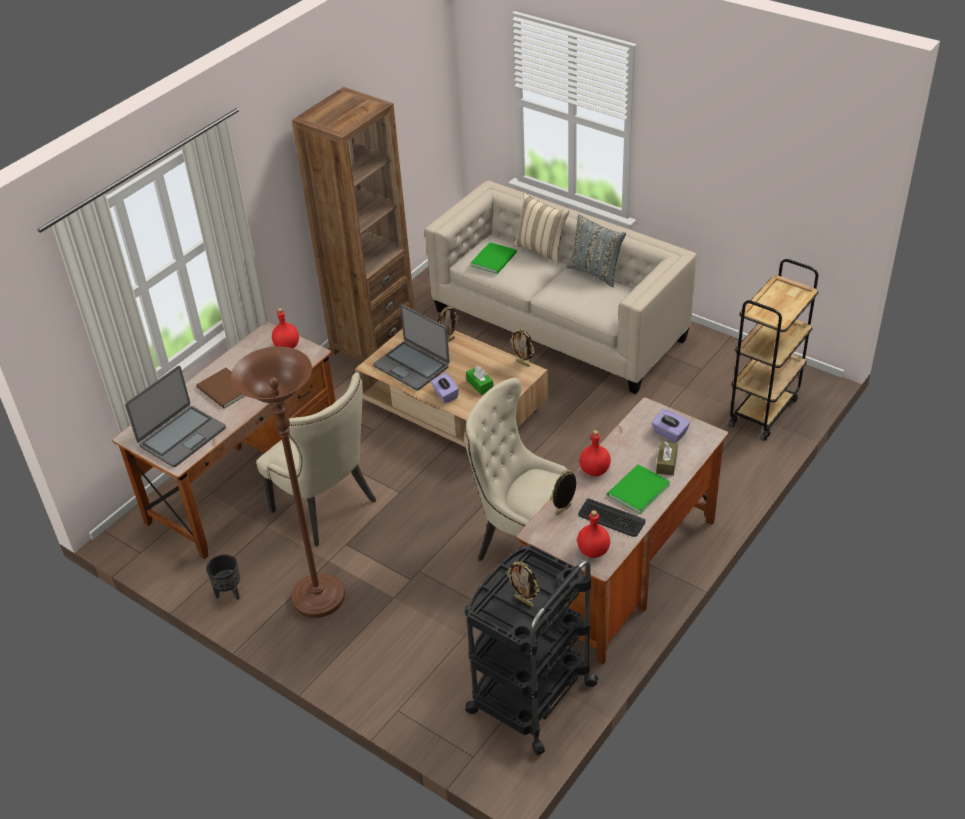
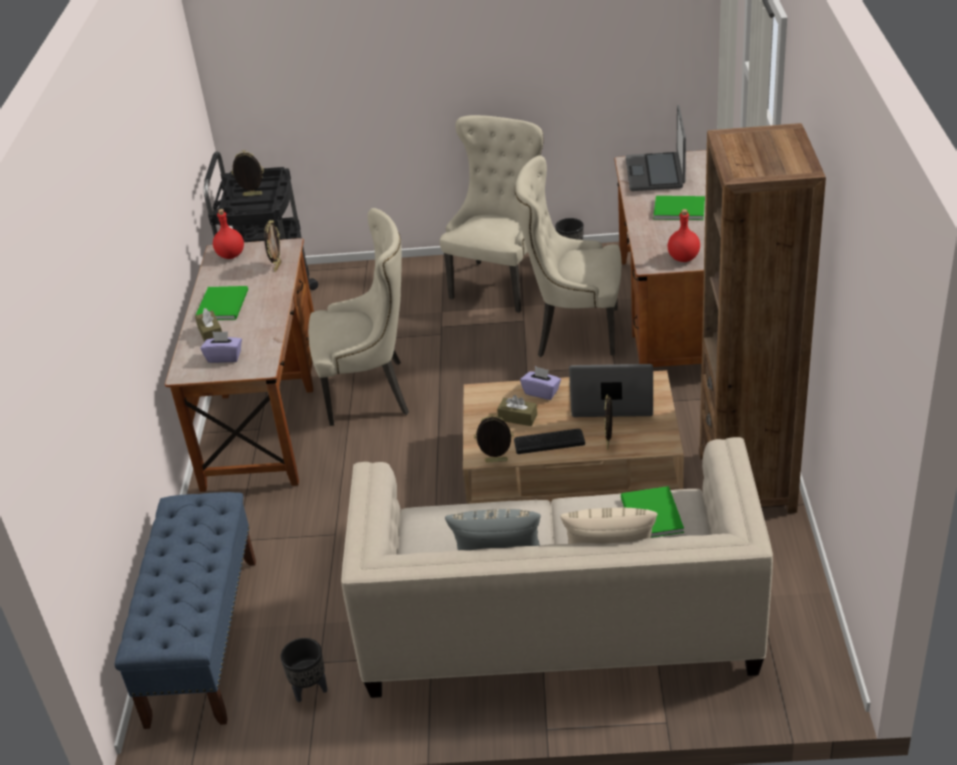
camera: 145 degrees right, 5 degrees down
brown book [196,368,245,409] -> green book [654,196,705,220]
brown floor lamp [231,346,345,618] -> beige chair [439,115,543,313]
green tissue box [466,366,493,395] -> brown tissue box [497,395,537,426]
keyboard [578,498,645,537] -> keyboard moved to [514,429,585,454]
red bottle [580,430,611,476] -> none
brown cart [727,259,818,441] -> blue bench [115,492,256,729]
none -> black planter [281,638,327,702]

